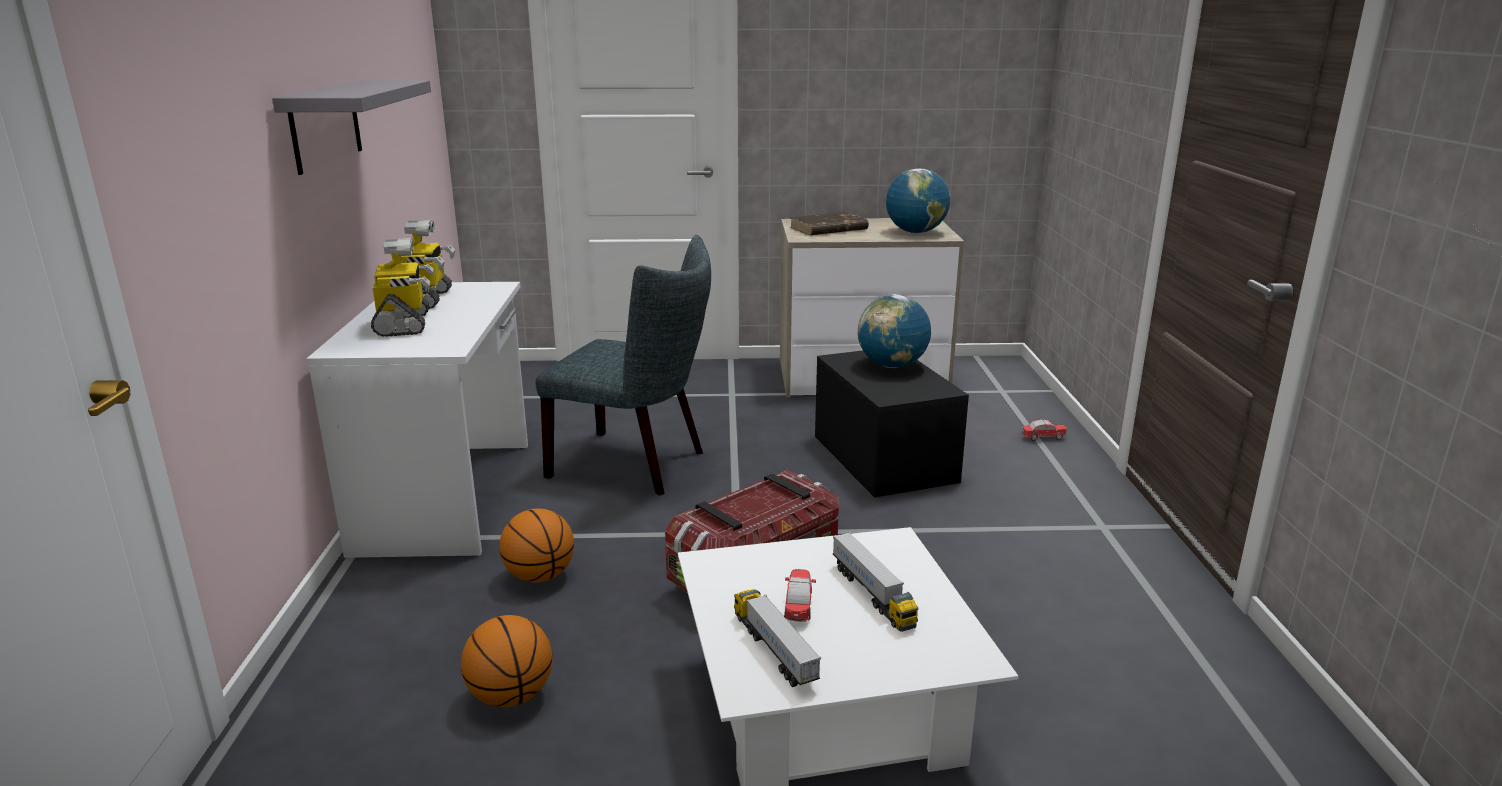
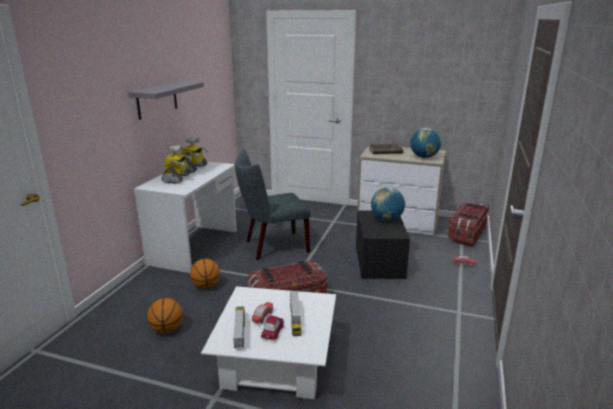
camera: 20 degrees right, 0 degrees up
grey chair [536,235,711,496] -> grey chair turned 120 degrees clockwise [235,149,310,260]
none -> toy car [261,316,284,341]
none -> storage box [448,202,489,247]

